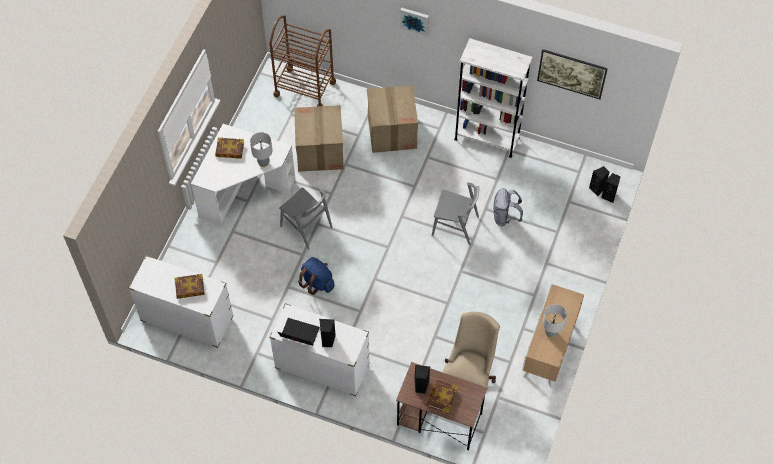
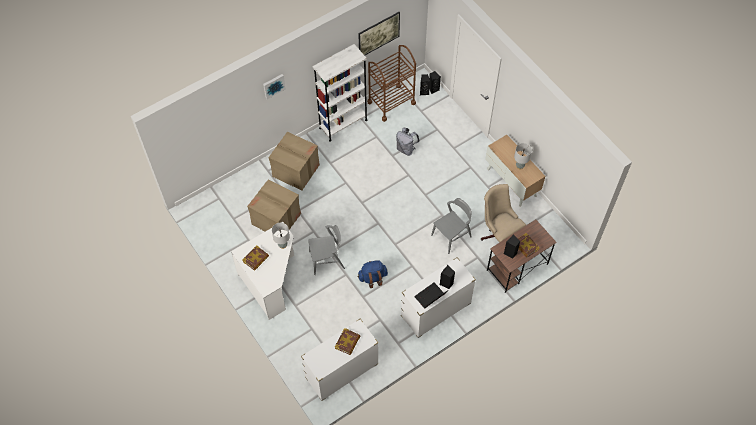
camera: 55 degrees left, 0 degrees up
brown cart [269,15,336,107] -> brown cart moved to [367,45,416,122]
grey chair [432,183,479,245] -> grey chair moved to [431,198,472,254]

